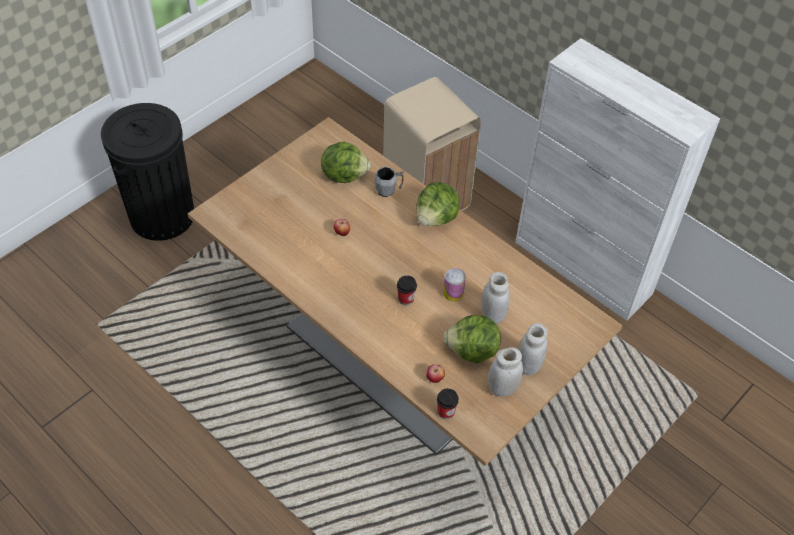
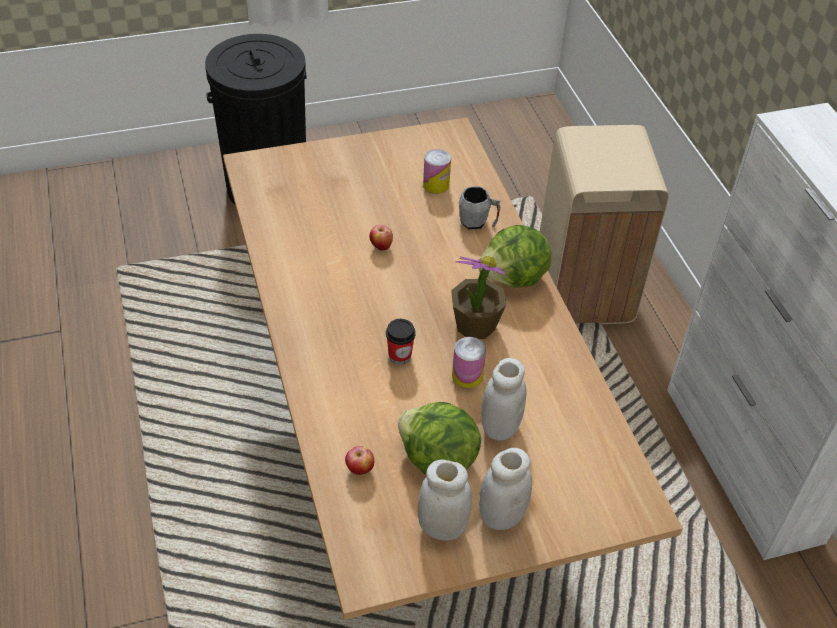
camera: 30 degrees right, 5 degrees down
lettuce [321,142,371,183] -> can [423,149,451,194]
cup [437,388,459,419] -> none
none -> potted plant [451,256,511,339]

